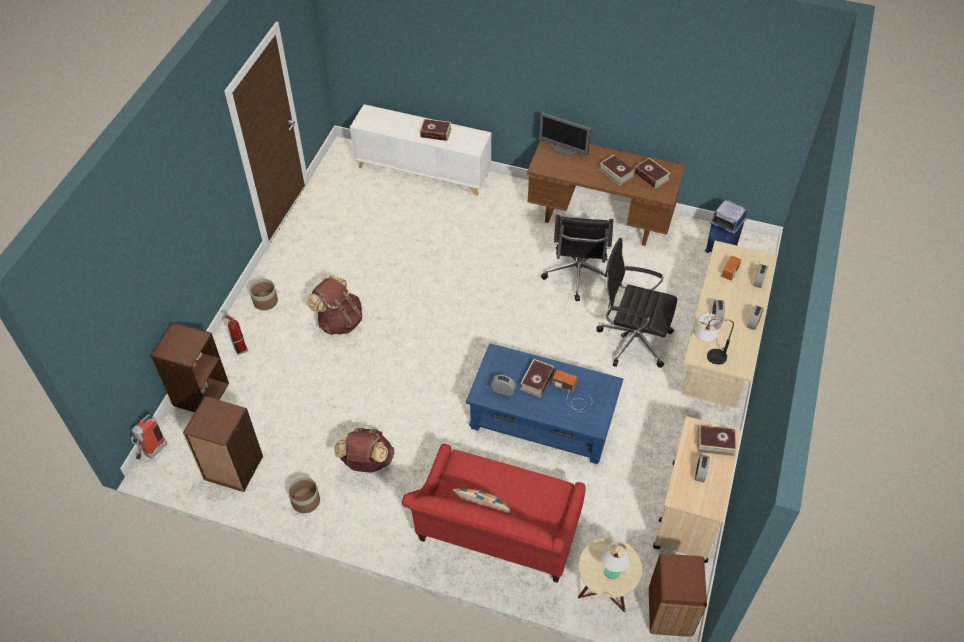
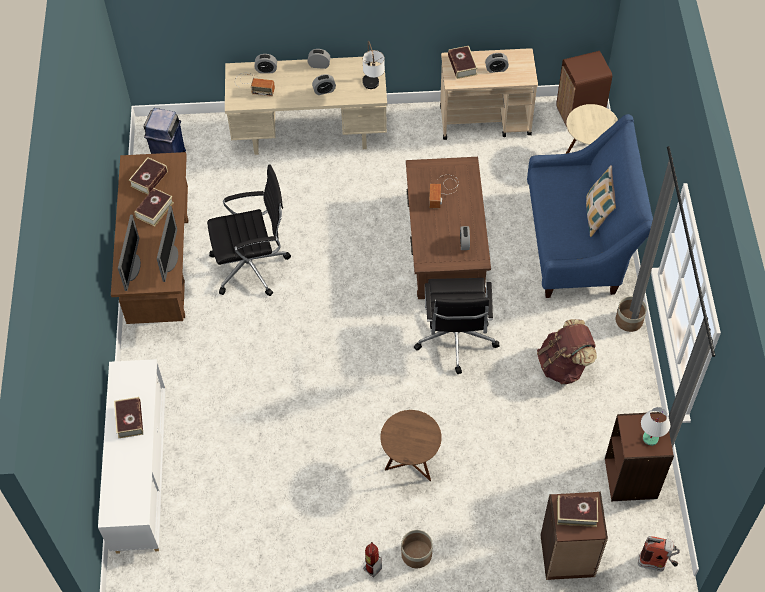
camera: 110 degrees left, 5 degrees up
fire extinguisher [225,315,248,355] -> fire extinguisher moved to [363,542,382,577]
planter [288,477,320,513] -> planter moved to [616,296,647,332]
brown backpack [307,275,362,335] -> brown side table [380,410,442,481]
red sofa [402,444,586,583] -> blue sofa [527,114,653,298]
blue coffee table [466,343,623,464] -> brown coffee table [406,157,491,299]
book [520,359,554,398] -> book moved to [557,495,598,527]
black office chair [597,238,677,368] -> black office chair moved to [414,278,499,374]
white table lamp [601,541,630,579] -> white table lamp moved to [641,407,670,446]
none -> monitor [157,206,178,282]

